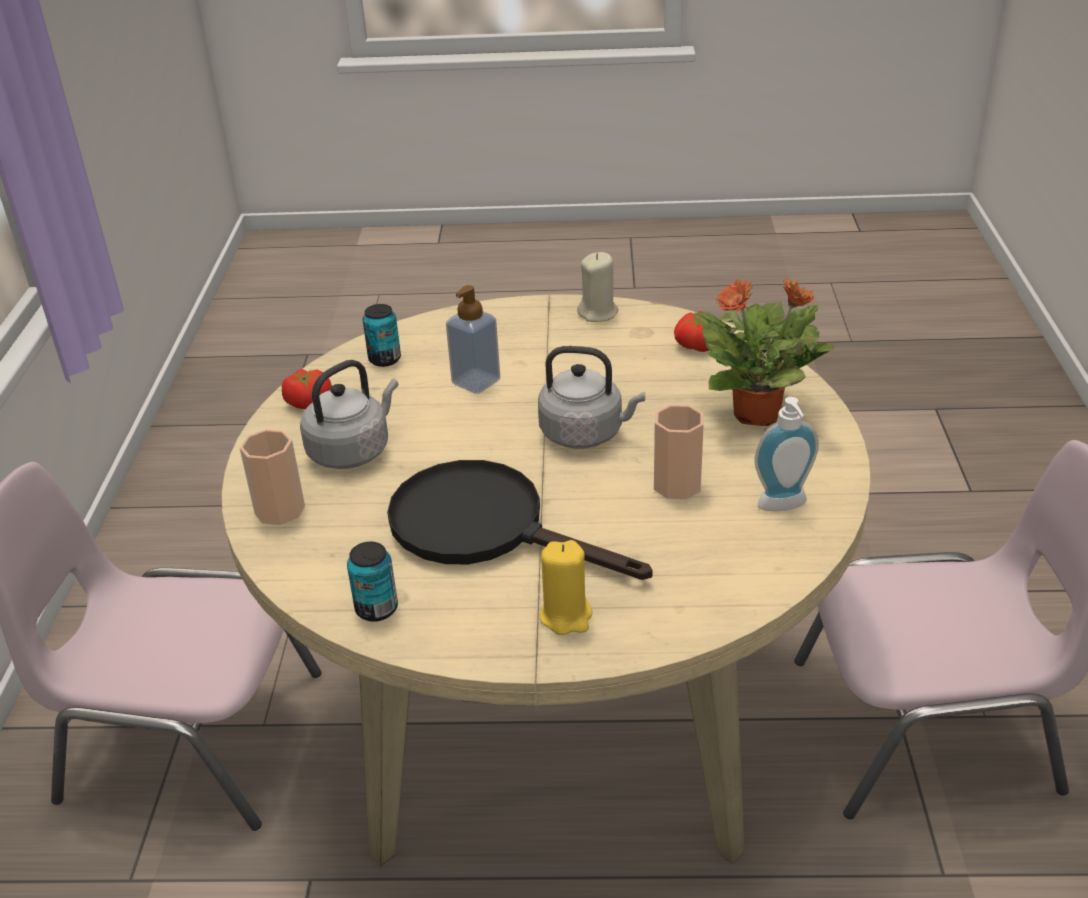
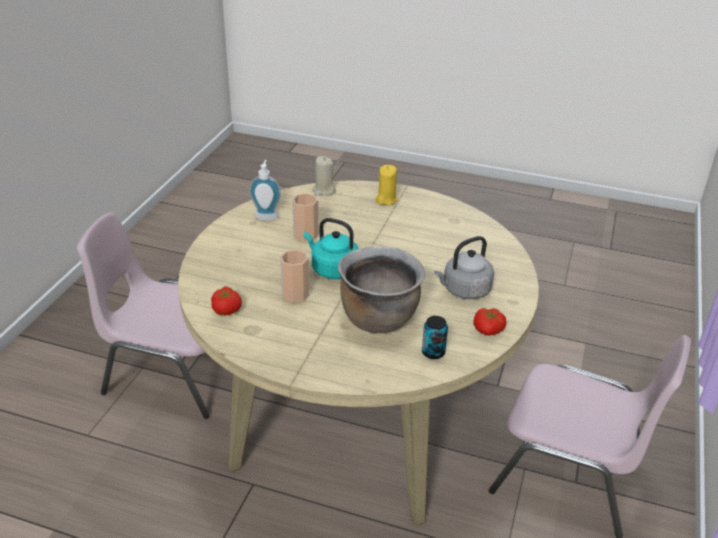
camera: 165 degrees left, 0 degrees up
cup [239,429,305,525] -> cup moved to [280,249,309,303]
can [347,542,398,622] -> none
black frying pan [387,460,652,580] -> none
soap dispenser [446,285,500,394] -> brown cooking pot [338,246,425,333]
grey kettle [538,346,645,449] -> turquoise kettle [304,218,359,279]
beige candle [577,252,619,322] -> beige candle moved to [312,156,336,196]
potted plant [693,278,834,426] -> none

